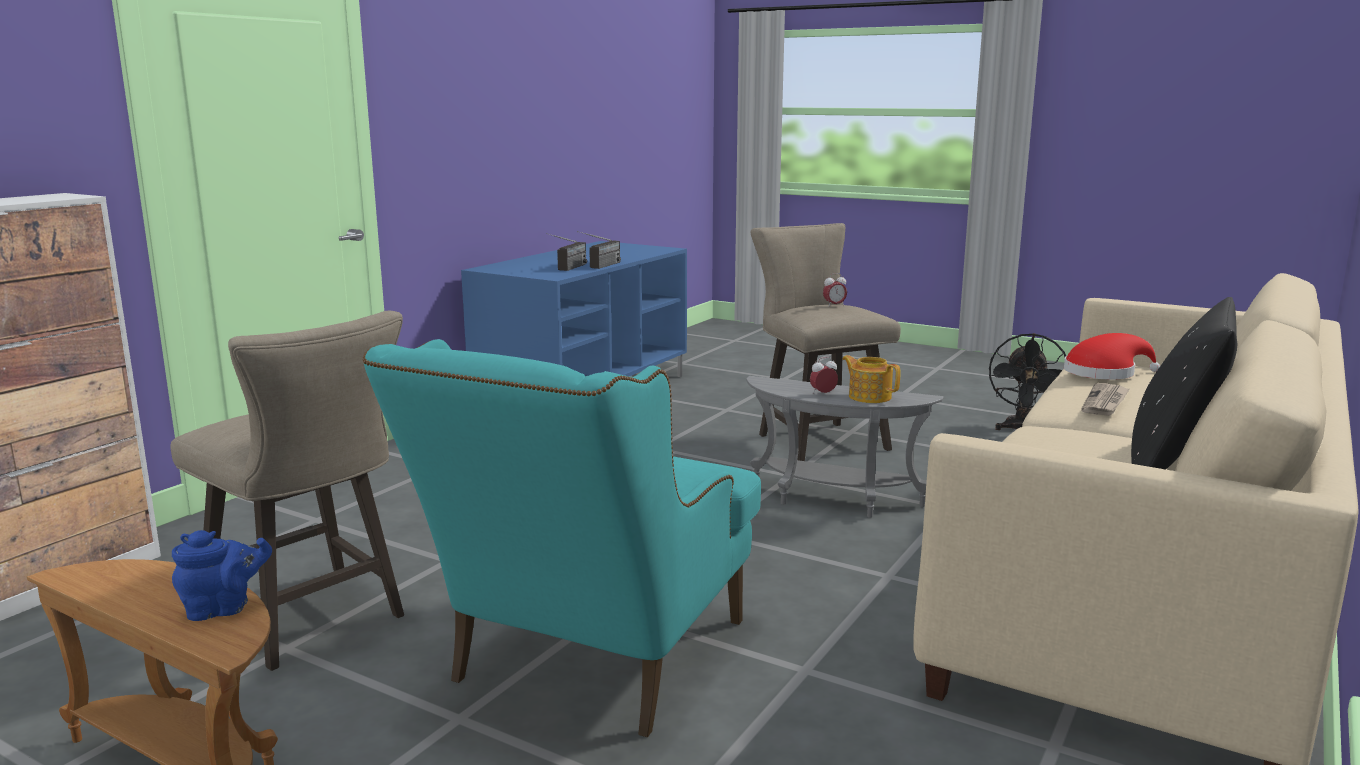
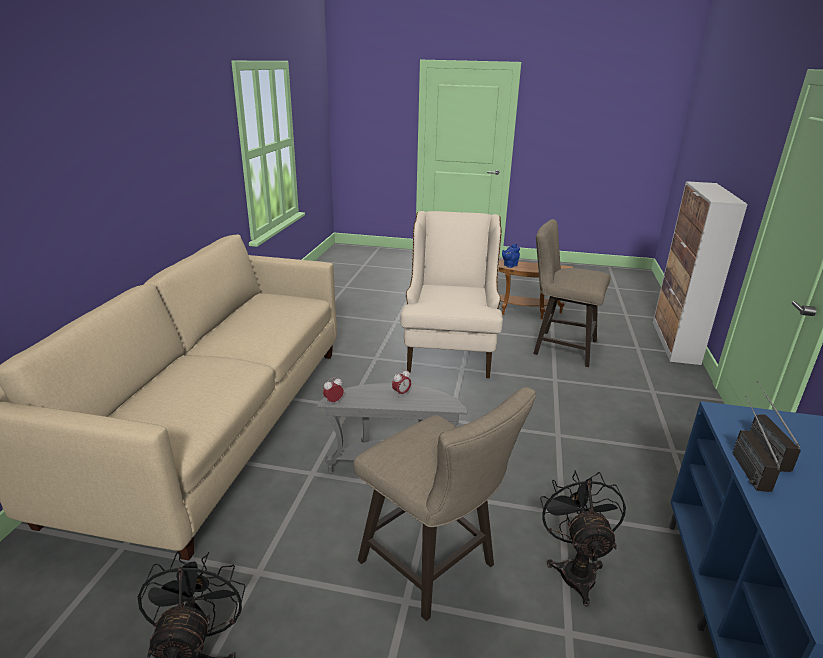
camera: 160 degrees right, 10 degrees up
turquoise armchair [363,339,761,737] -> beige armchair [401,211,503,378]
alarm clock [823,273,847,307] -> alarm clock moved to [323,377,344,402]
teapot [842,355,900,403] -> none
red hat [1064,333,1160,380] -> none
newspaper [1082,383,1129,416] -> none
black pillow [1131,297,1237,469] -> none
none -> black fan [540,470,626,607]

